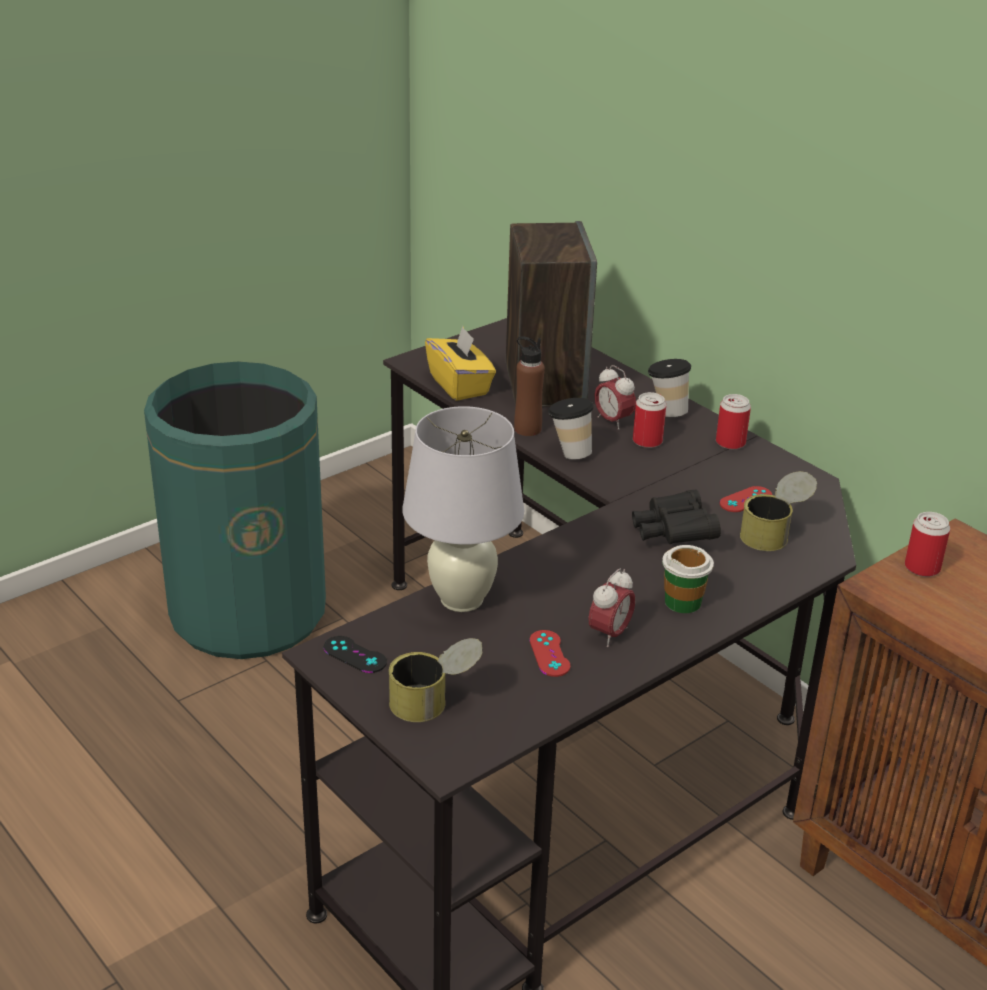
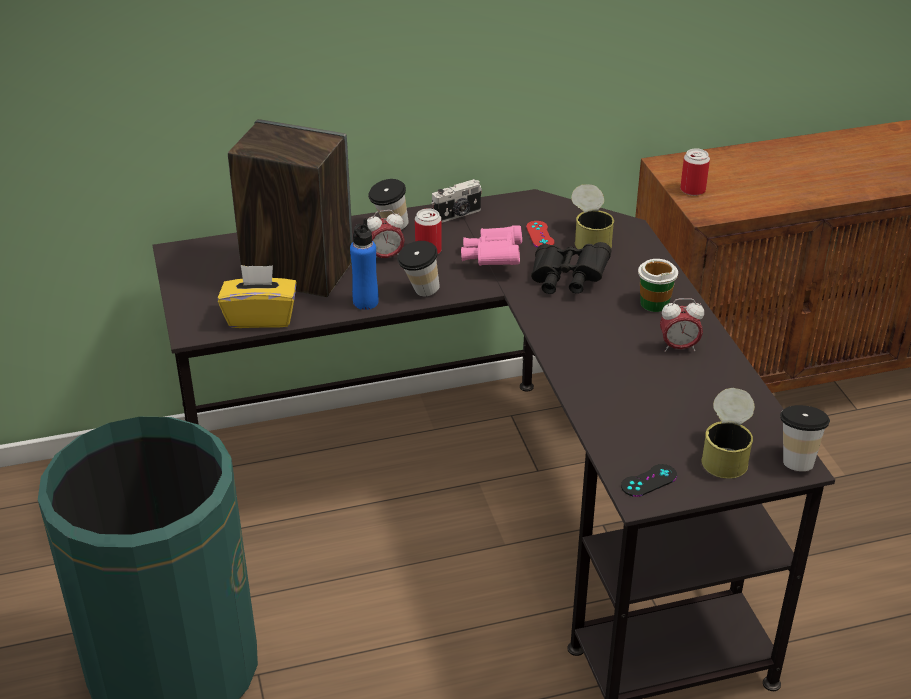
camera: 65 degrees left, 5 degrees up
white table lamp [403,406,524,612] -> none
brown bottle [514,336,545,436] -> blue bottle [350,218,379,310]
red game controller [529,630,570,677] -> none
alarm clock [589,569,635,647] -> alarm clock turned 120 degrees clockwise [660,298,704,352]
can [716,394,751,449] -> camera [431,179,482,223]
none -> pink binoculars [461,225,522,266]
none -> cup [780,405,830,471]

